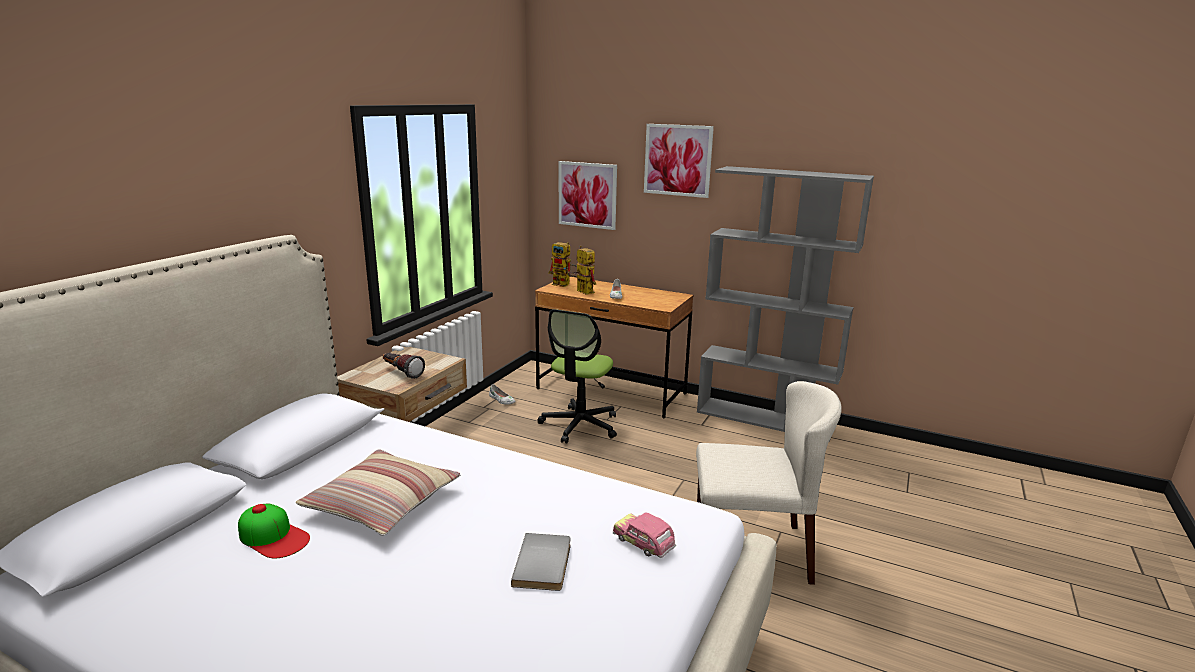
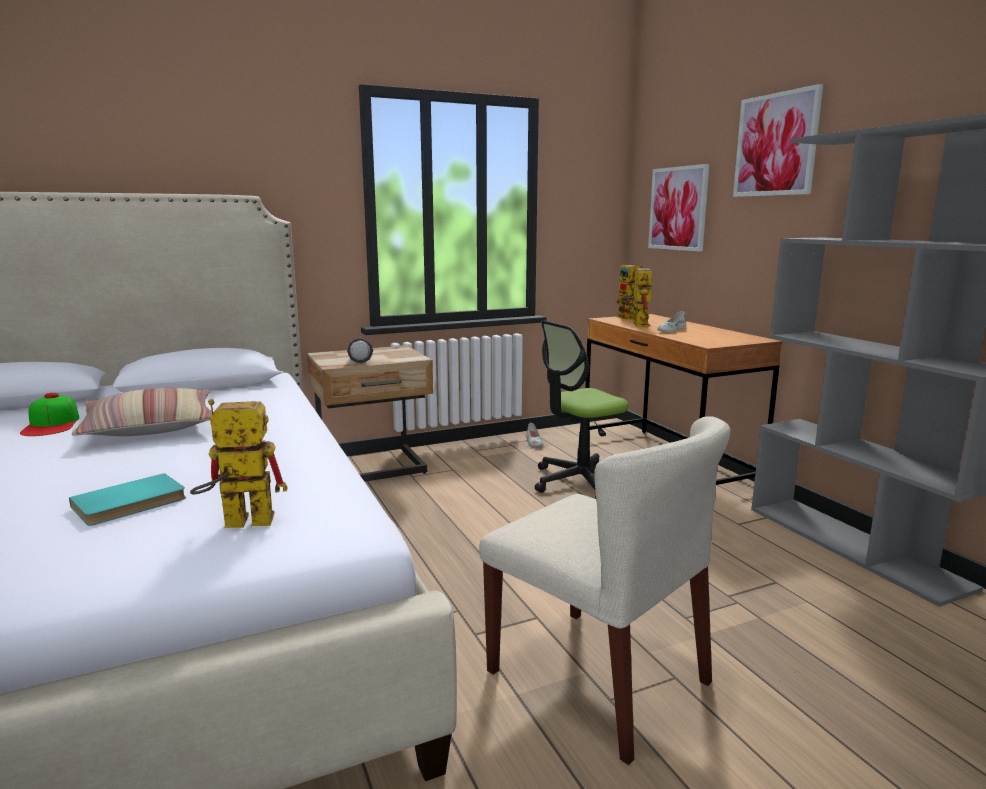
camera: 40 degrees right, 5 degrees down
grey book [511,533,571,591] -> turquoise book [69,473,186,526]
toy car [613,513,676,558] -> toy robot [190,399,288,528]

